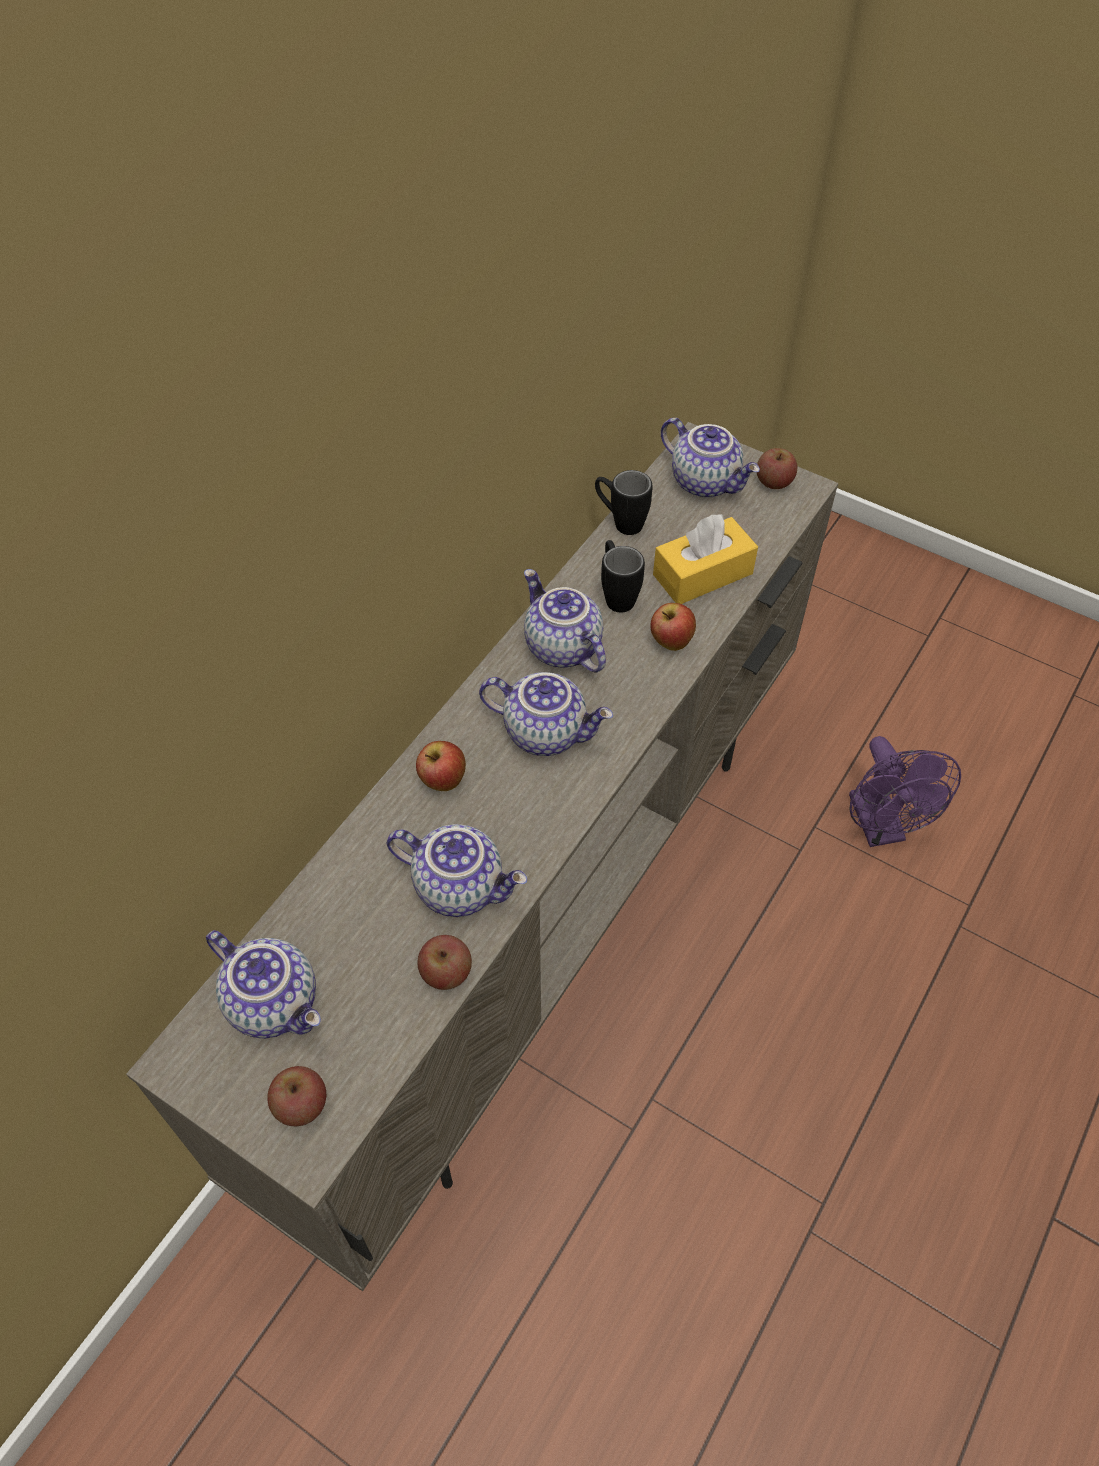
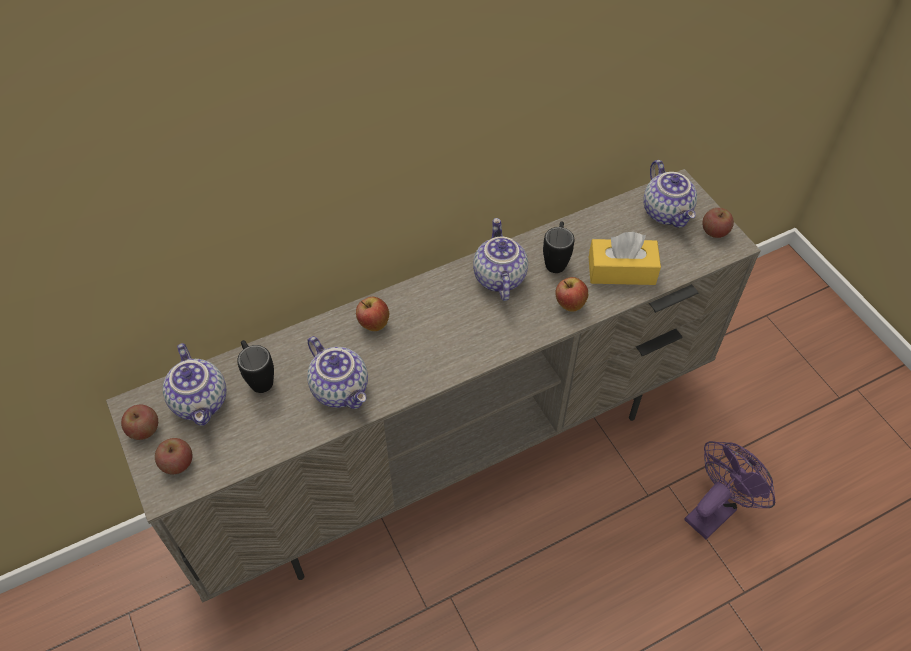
camera: 30 degrees right, 0 degrees up
apple [417,935,472,990] -> apple moved to [121,405,158,440]
teapot [479,672,613,756] -> none
black mug [595,470,652,535] -> black mug moved to [237,340,274,393]
purple fan [849,736,961,847] -> purple fan turned 150 degrees counterclockwise [684,441,775,539]

